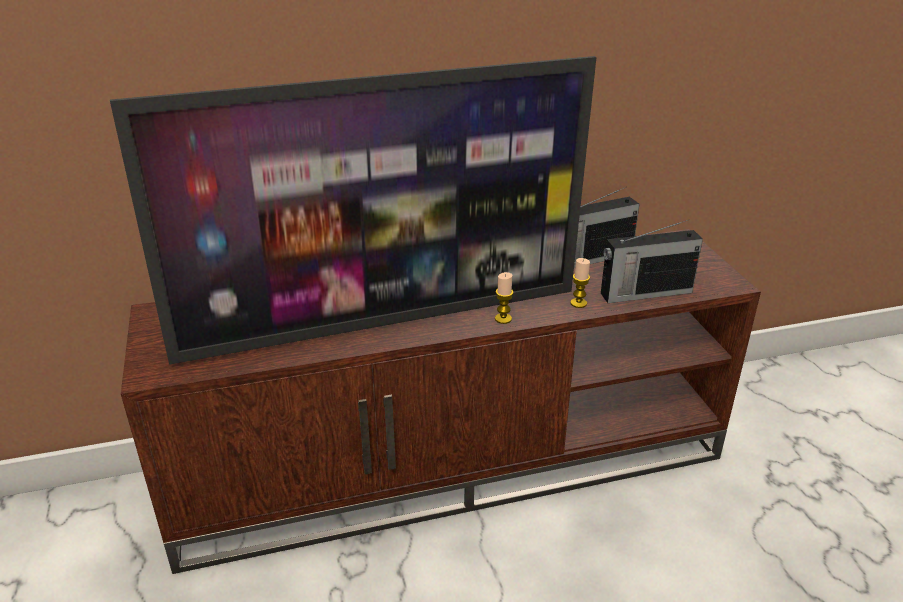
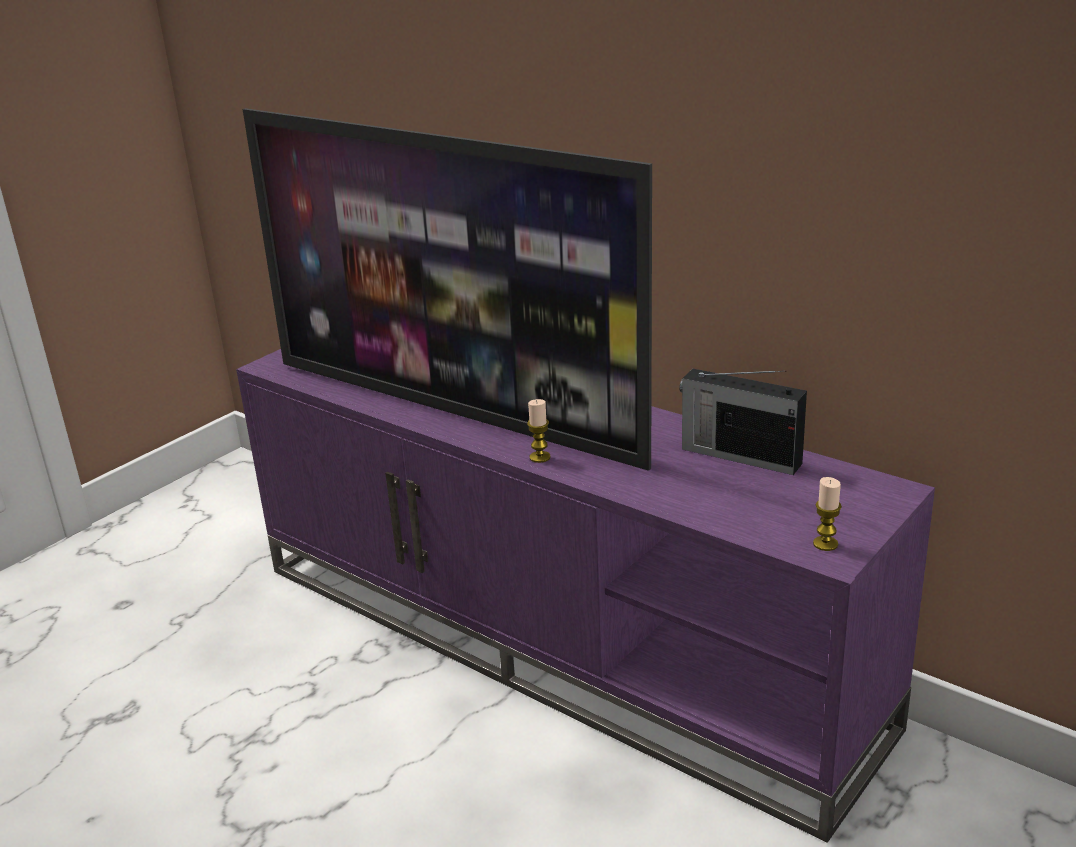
camera: 55 degrees right, 5 degrees down
brown tv stand [121,229,761,574] -> purple tv stand [236,349,935,843]
candle [570,258,590,308] -> candle moved to [813,477,842,551]
radio [601,219,703,303] -> none

